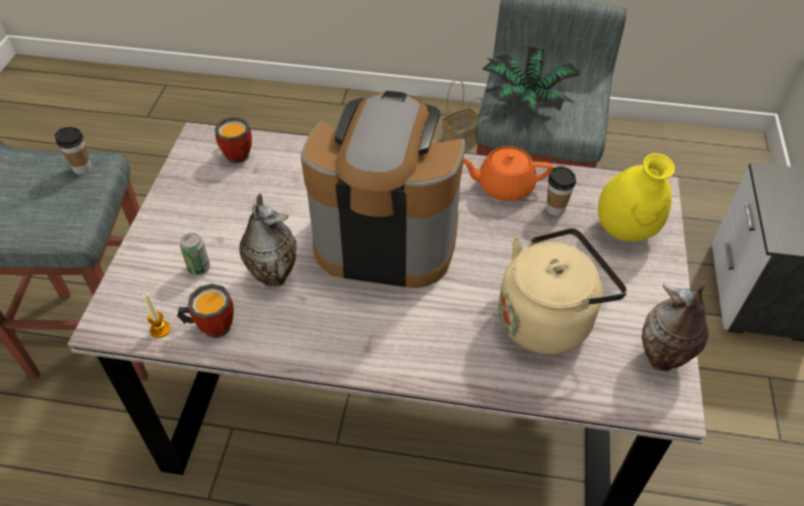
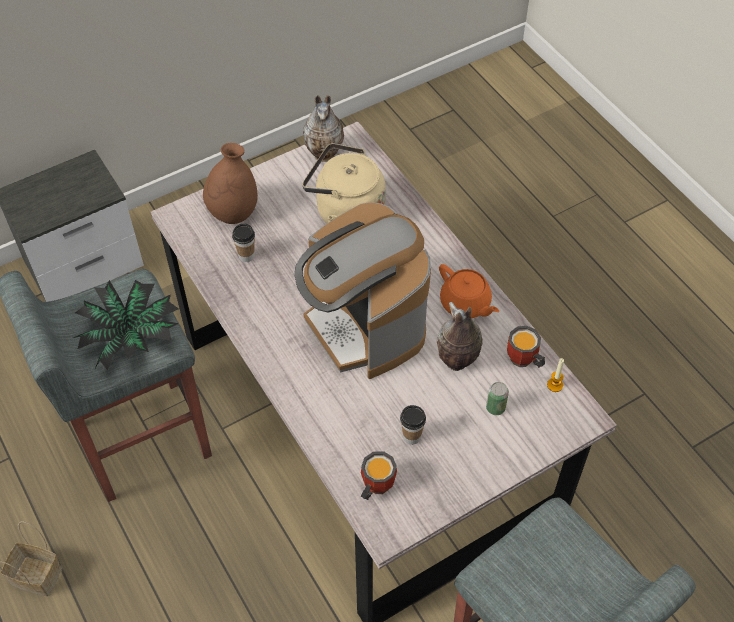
camera: 130 degrees left, 5 degrees up
cup [55,127,92,174] -> cup moved to [400,405,426,445]
orange teapot [463,146,553,201] -> orange teapot moved to [439,264,499,318]
yellow vase [598,153,675,242] -> brown vase [203,143,258,224]

